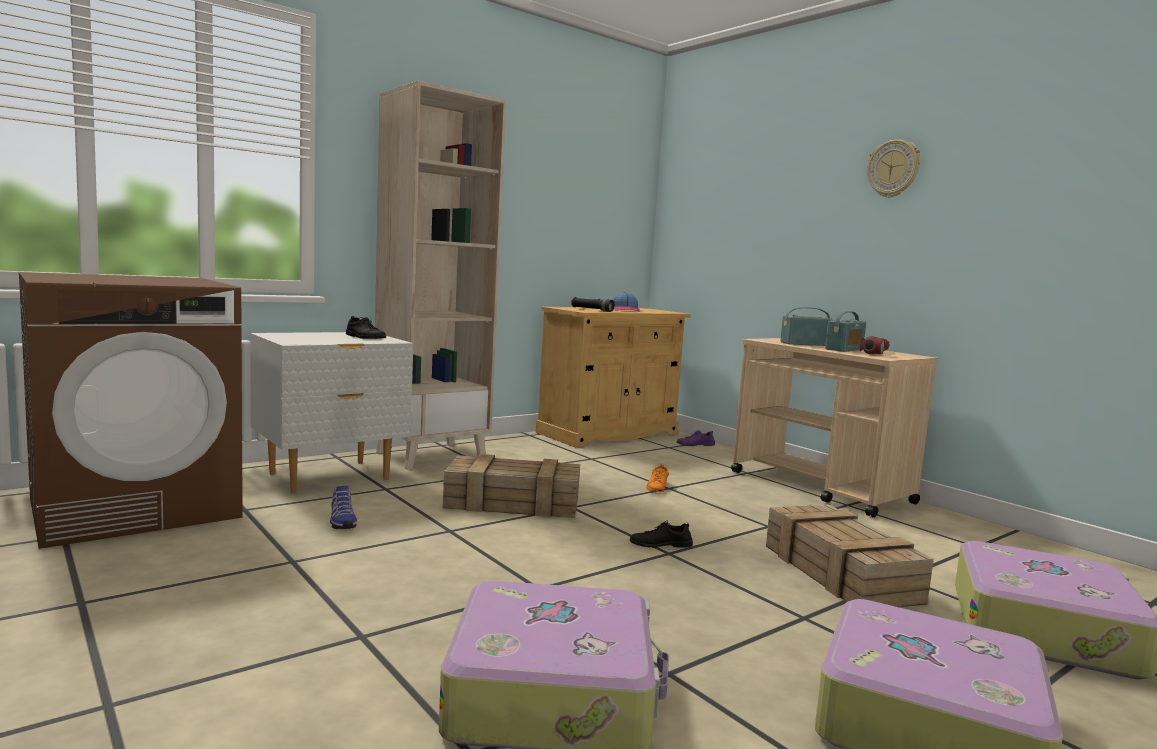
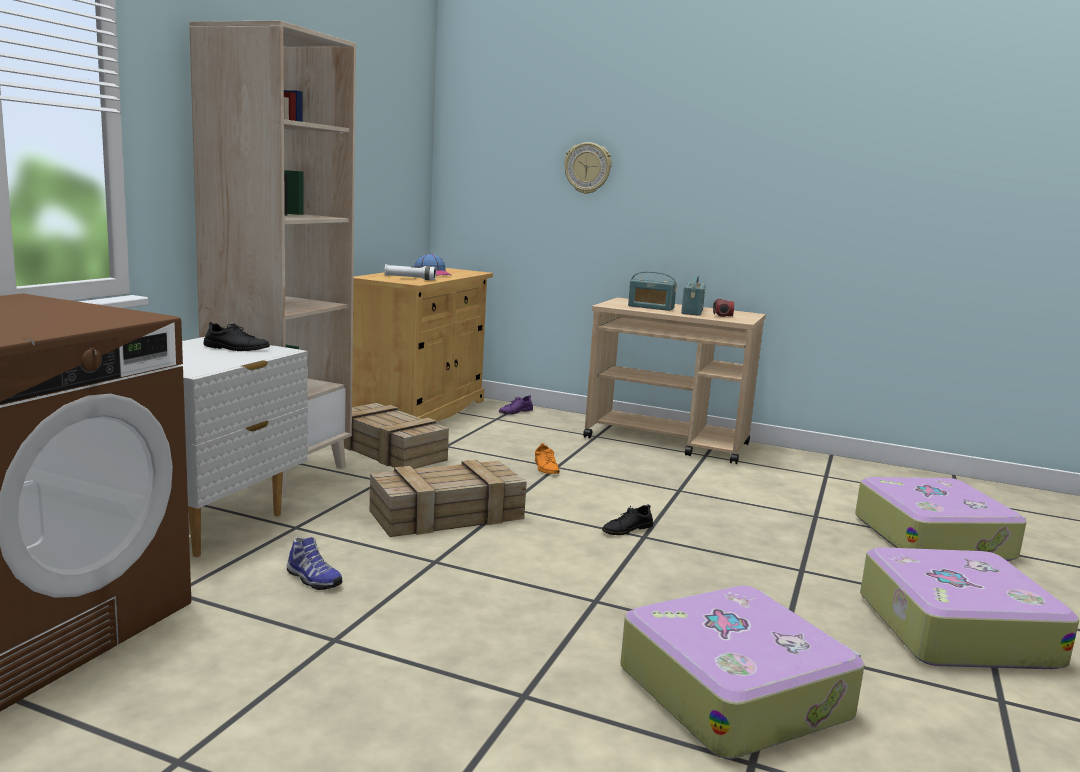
camera: 30 degrees left, 5 degrees up
black flashlight [571,297,615,312] -> white flashlight [384,264,436,280]
crate [766,504,934,607] -> crate moved to [344,403,449,469]
radio [781,307,833,346] -> radio turned 120 degrees counterclockwise [628,271,677,311]
wall clock [867,139,921,198] -> wall clock moved to [564,142,612,194]

